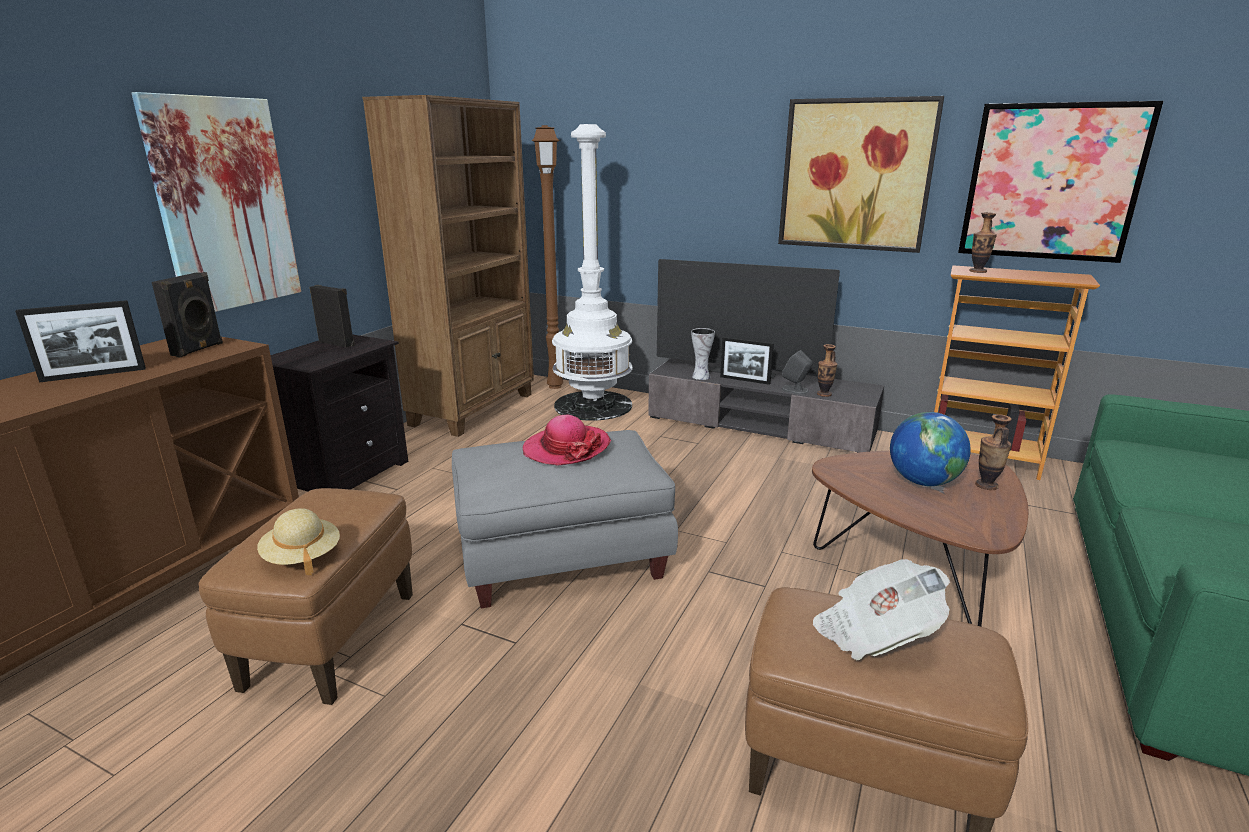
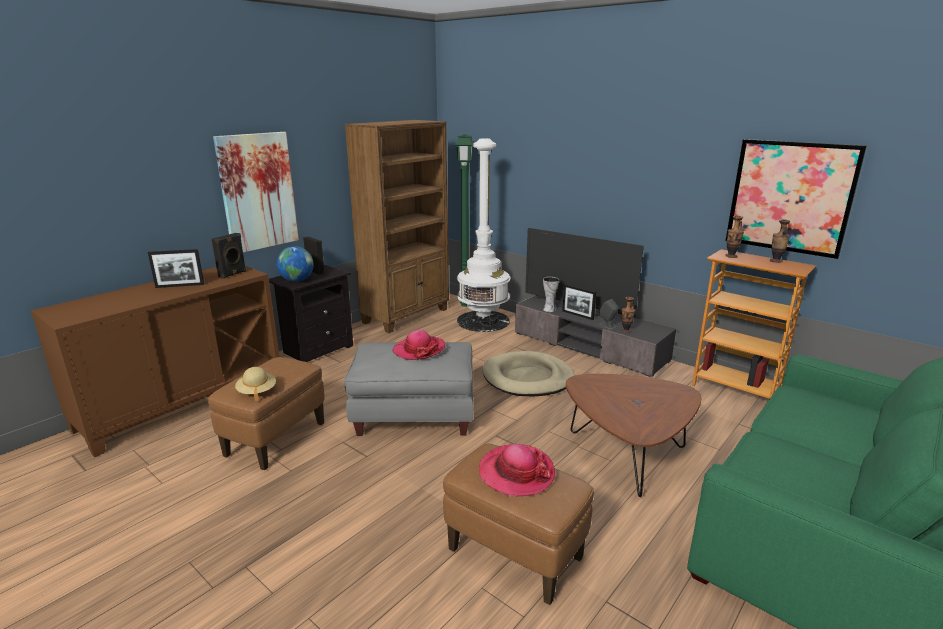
camera: 15 degrees right, 0 degrees up
brown floor lamp [531,125,563,389] -> green floor lamp [455,134,474,307]
picture [778,96,944,253] -> none
newspaper [813,559,950,660] -> hat [479,444,555,496]
globe [890,412,971,486] -> globe moved to [276,246,314,282]
vase [975,414,1012,490] -> vase moved to [770,219,790,263]
none -> beige dog bed [482,351,575,396]

